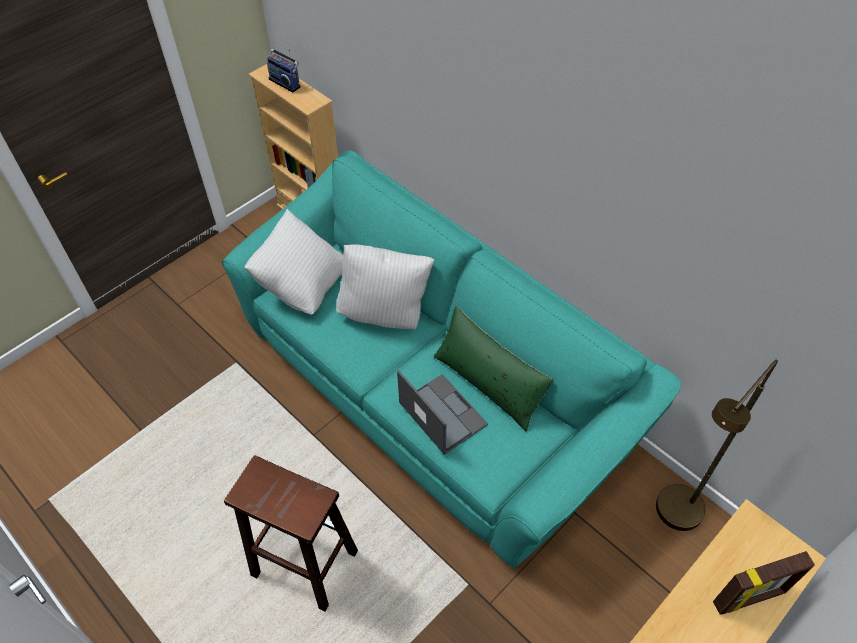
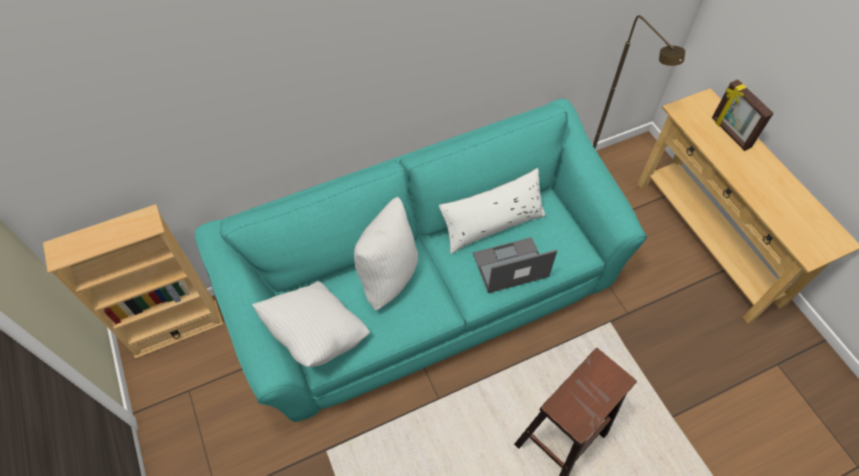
camera: 70 degrees left, 5 degrees up
radio [267,49,301,92] -> none
green pillow [434,306,554,431] -> white pillow [439,168,546,254]
picture frame [713,551,815,615] -> picture frame turned 150 degrees clockwise [712,79,774,151]

